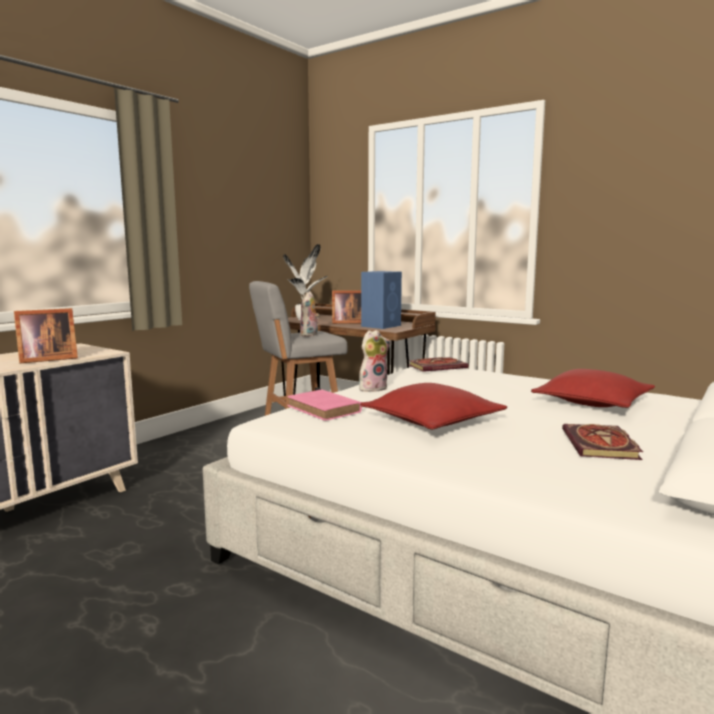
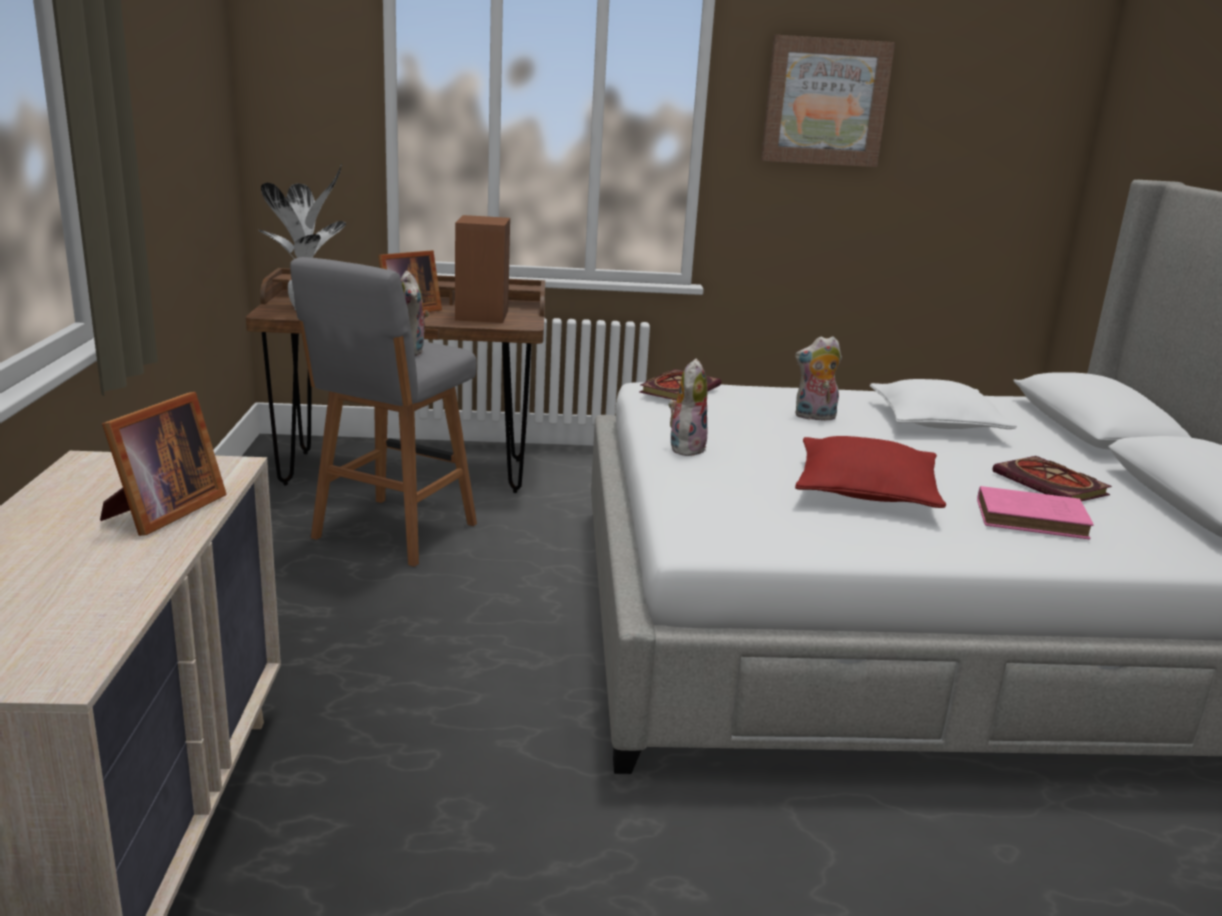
camera: 40 degrees left, 10 degrees up
pink book [287,389,362,421] -> pink book moved to [977,486,1094,540]
blue speaker [361,271,402,329] -> brown speaker [455,215,510,323]
red pillow [531,369,655,408] -> white pillow [870,379,1017,429]
none -> picture [761,35,895,167]
none -> plush toy [795,336,842,420]

